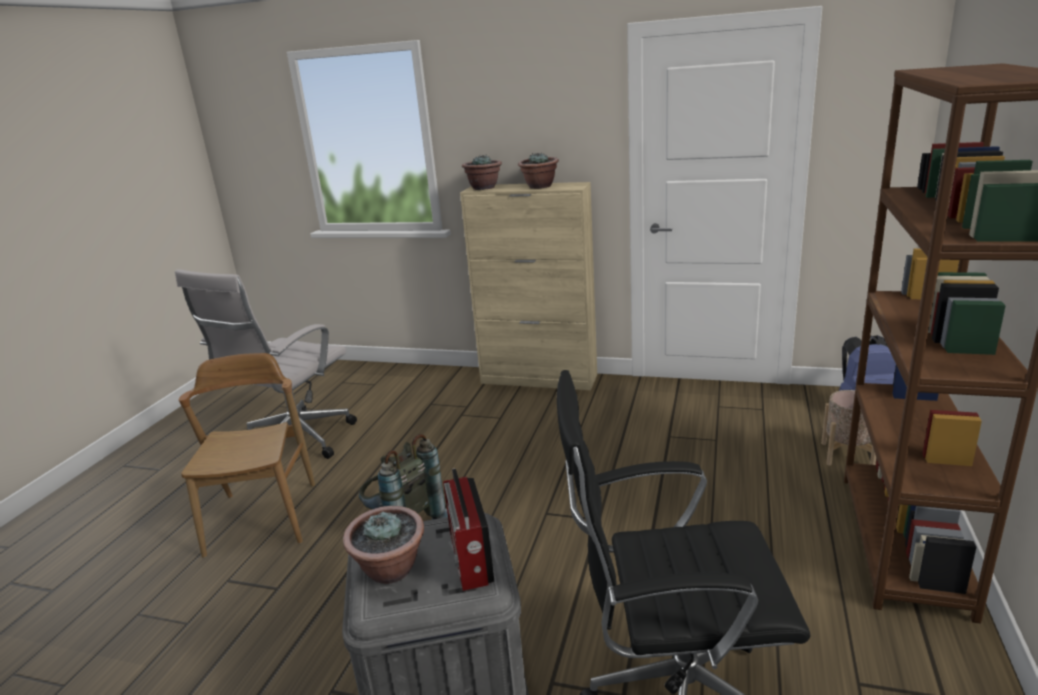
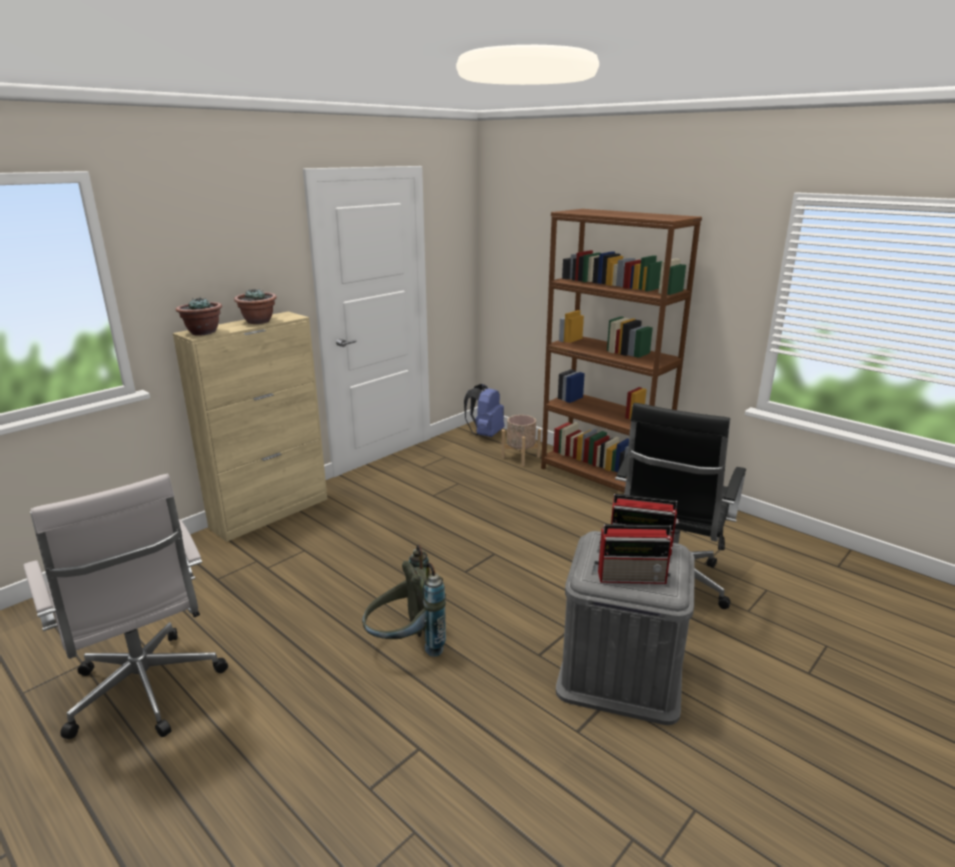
camera: 65 degrees left, 0 degrees up
brown chair [178,353,315,558] -> none
potted plant [343,506,424,584] -> radio [598,524,672,584]

